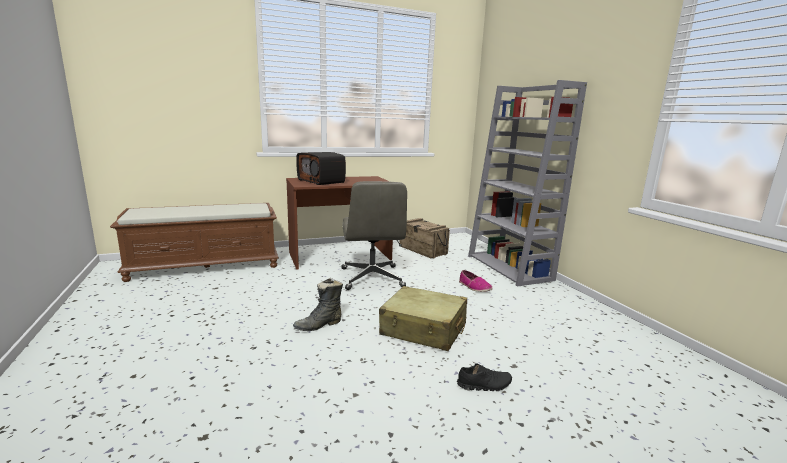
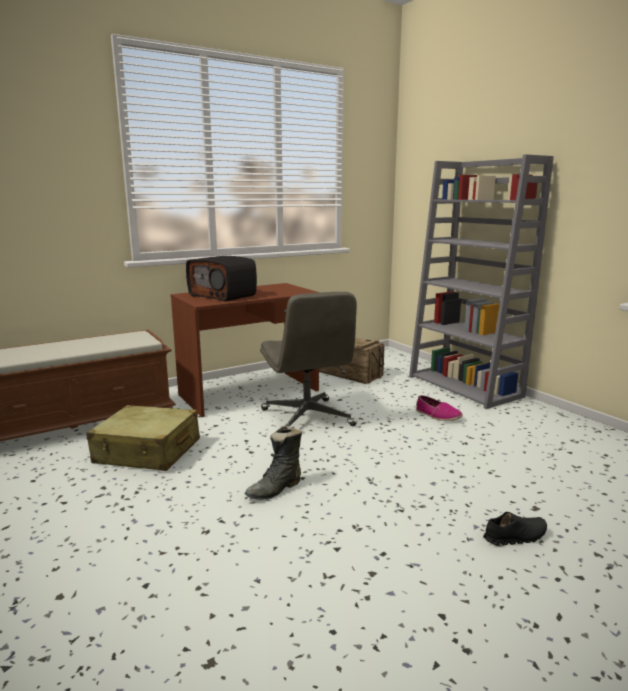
camera: 10 degrees left, 0 degrees up
beige suitcase [379,286,467,351] -> beige suitcase moved to [86,405,200,471]

